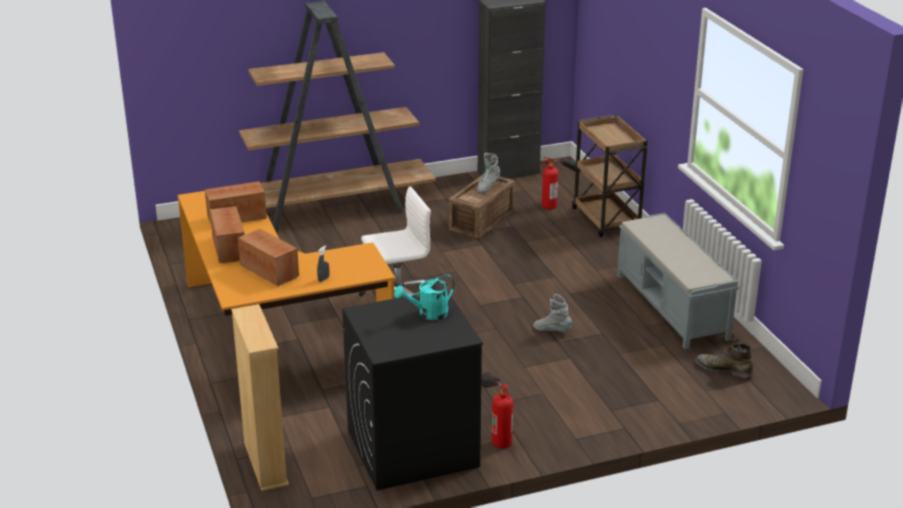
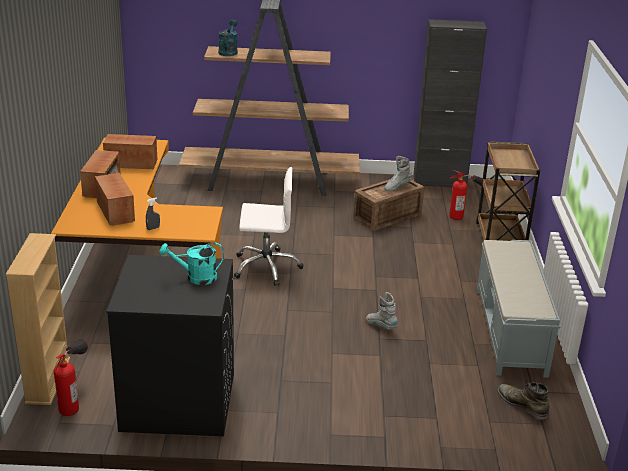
camera: 20 degrees right, 0 degrees up
fire extinguisher [481,372,513,449] -> fire extinguisher moved to [54,340,88,416]
none -> turquoise watering can [218,20,237,56]

